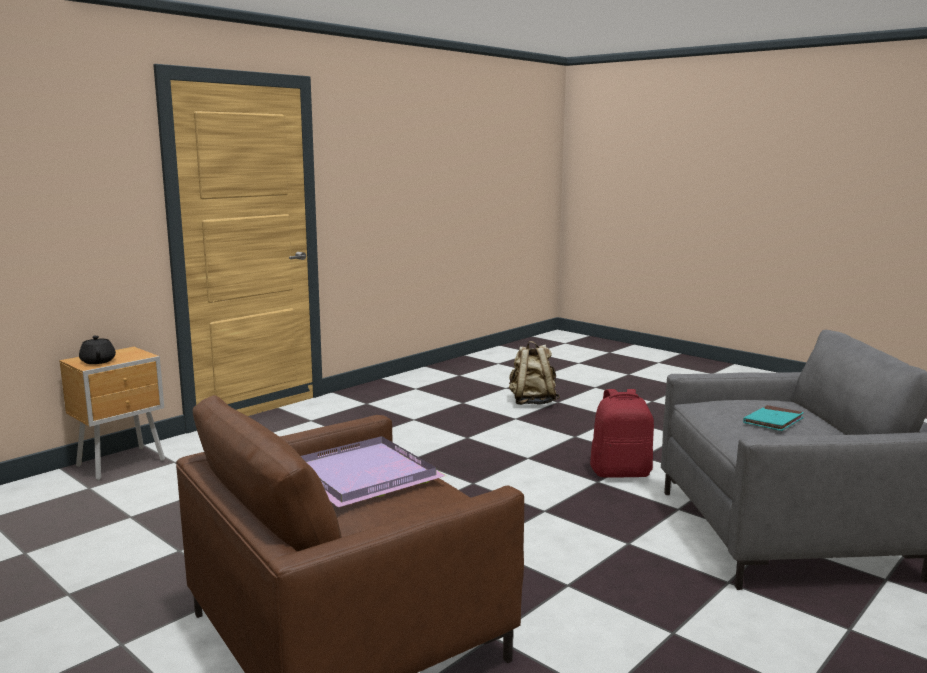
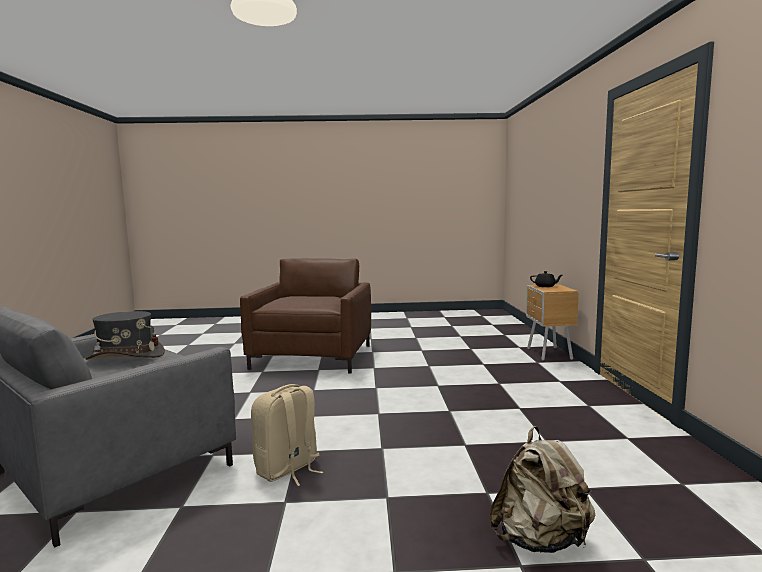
camera: 135 degrees right, 5 degrees down
purple tray [301,436,446,507] -> none
red backpack [590,389,654,478] -> beige backpack [251,384,324,486]
turquoise book [743,405,804,431] -> grey hat [85,311,165,360]

